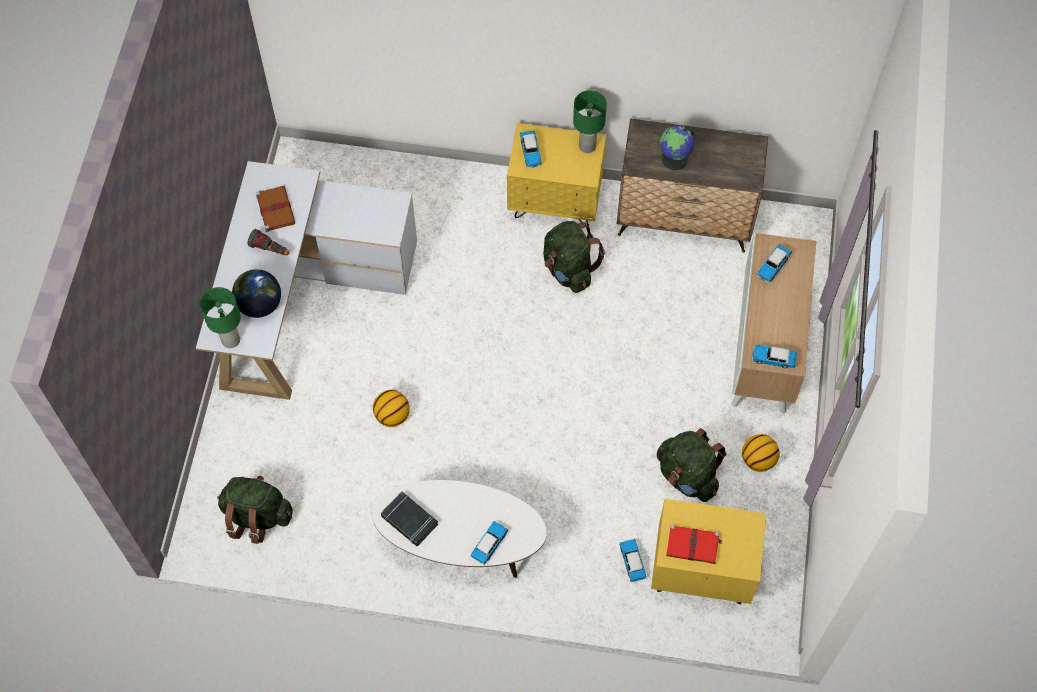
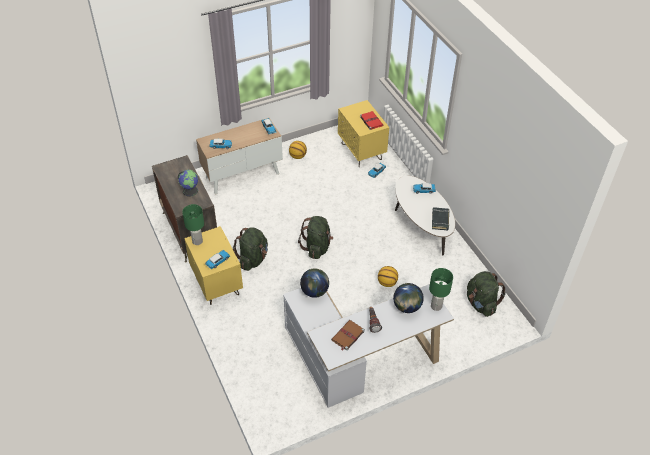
camera: 125 degrees left, 15 degrees down
green backpack [657,428,727,502] -> green backpack moved to [298,216,333,259]
none -> globe [300,268,329,298]

